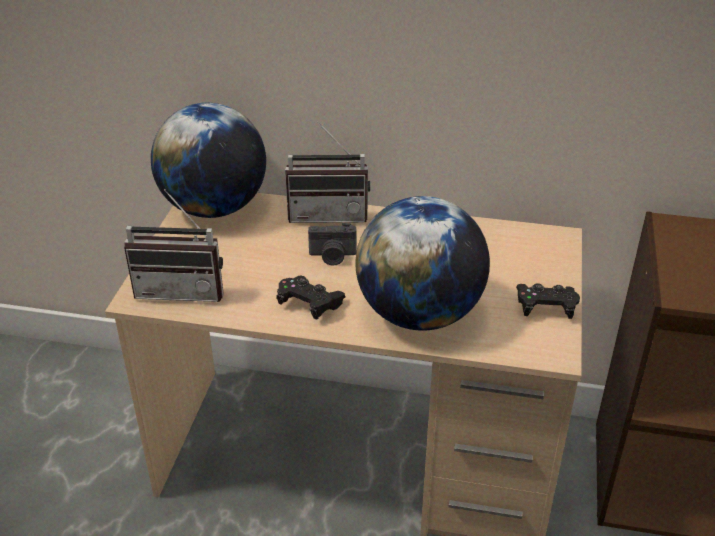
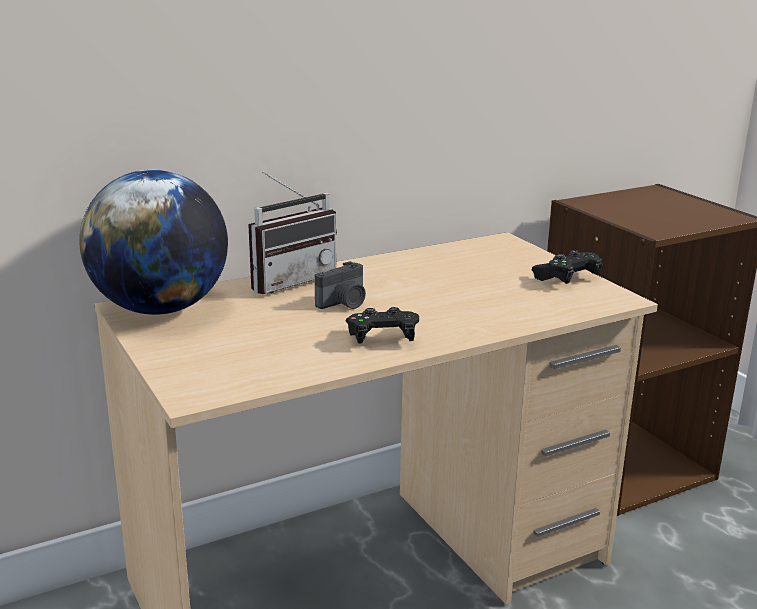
camera: 40 degrees left, 15 degrees down
radio [124,189,224,302] -> none
globe [355,196,490,331] -> none

